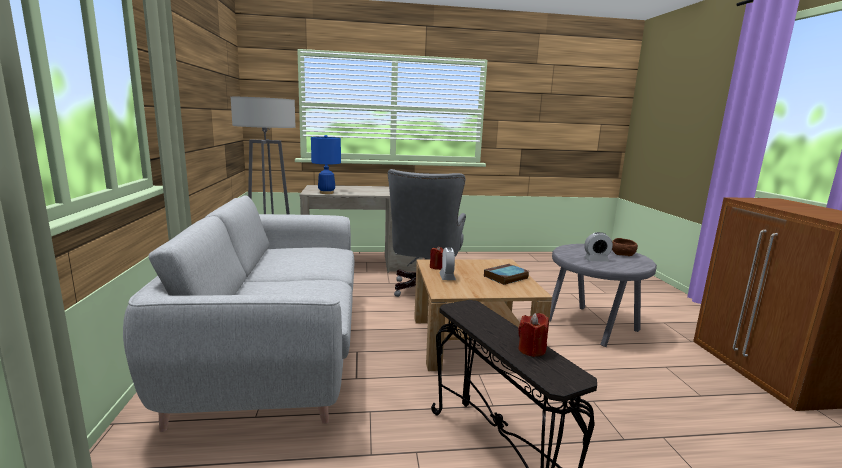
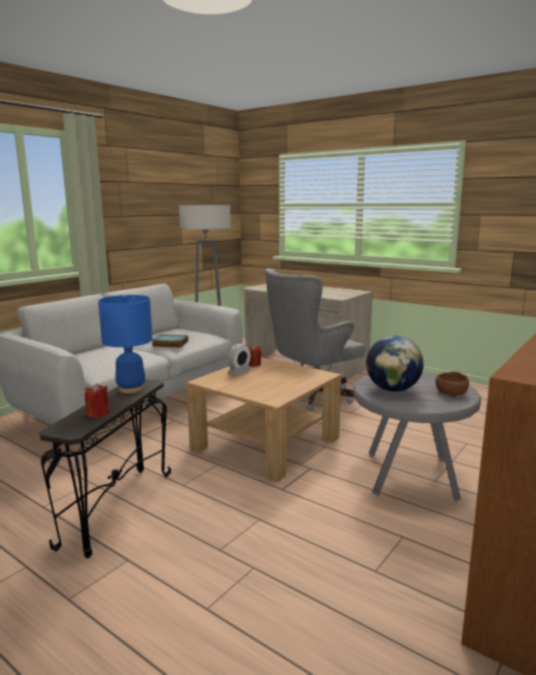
camera: 45 degrees right, 0 degrees up
blue table lamp [311,135,341,194] -> blue table lamp moved to [98,295,153,394]
book [484,264,529,285] -> book moved to [152,335,188,348]
alarm clock [584,232,613,262] -> globe [366,336,424,392]

